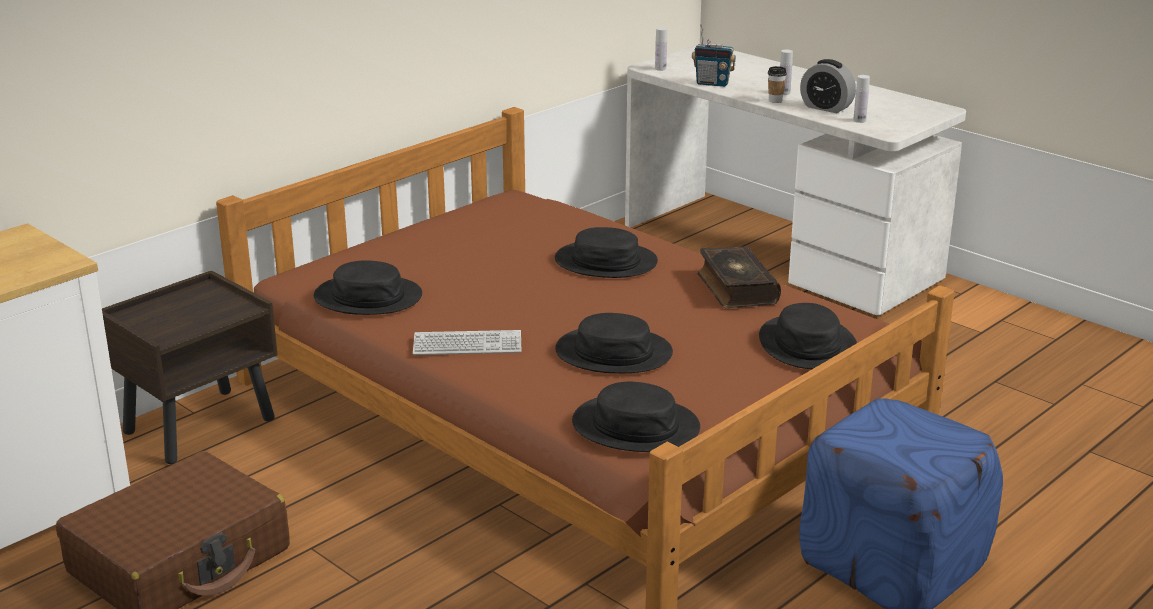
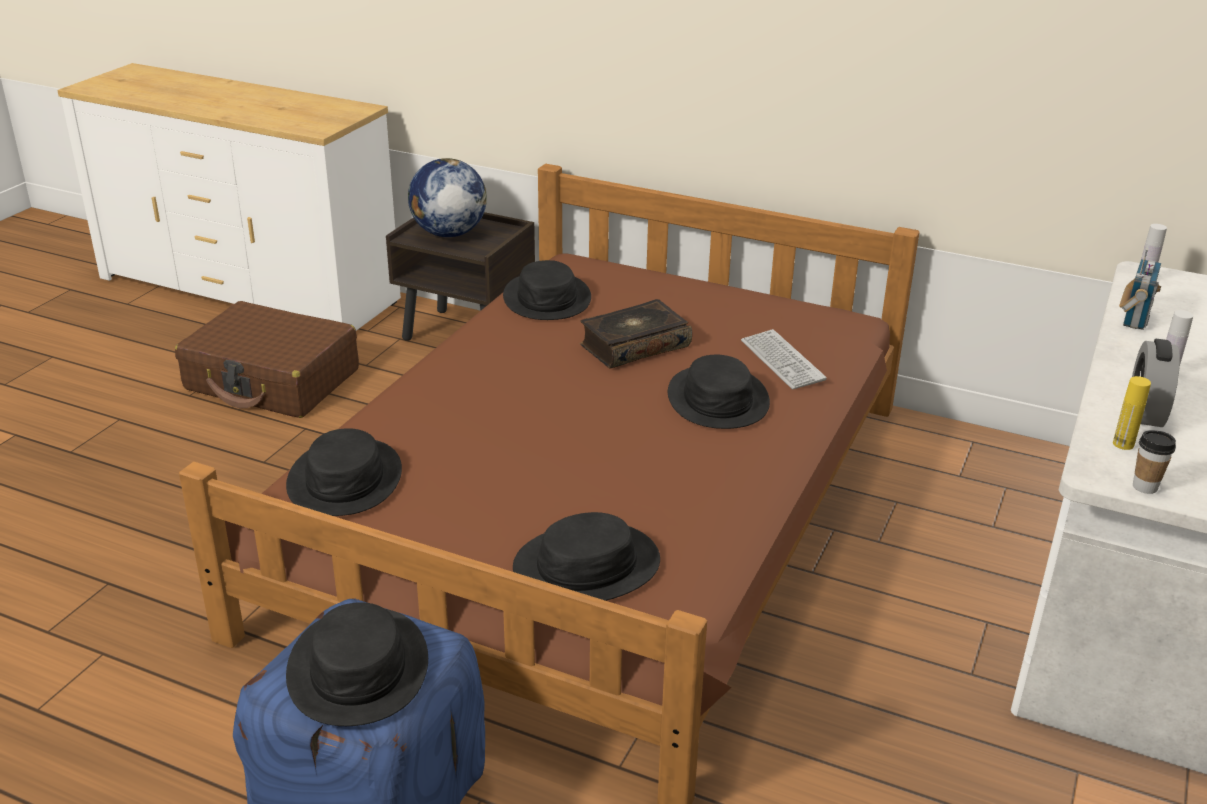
camera: 70 degrees right, 5 degrees up
keyboard [413,330,521,355] -> keyboard moved to [741,329,827,389]
black hat [555,313,673,373] -> black hat moved to [286,602,428,726]
radio [692,24,736,87] -> radio turned 150 degrees counterclockwise [1119,248,1161,330]
book [697,247,781,308] -> book moved to [580,299,692,369]
cup [768,66,787,103] -> cup moved to [1133,430,1176,494]
white bottle [853,75,870,123] -> yellow bottle [1113,376,1151,450]
none -> globe [408,158,487,237]

